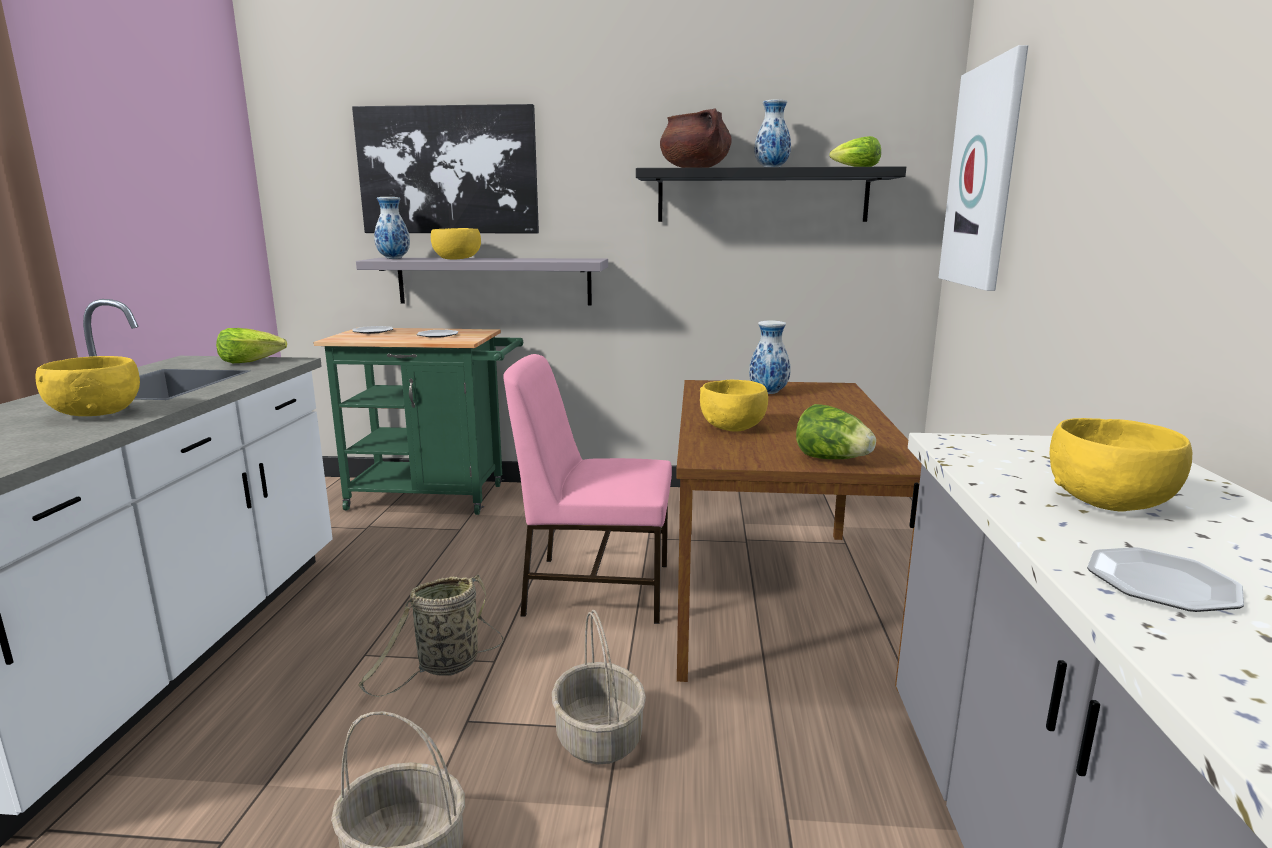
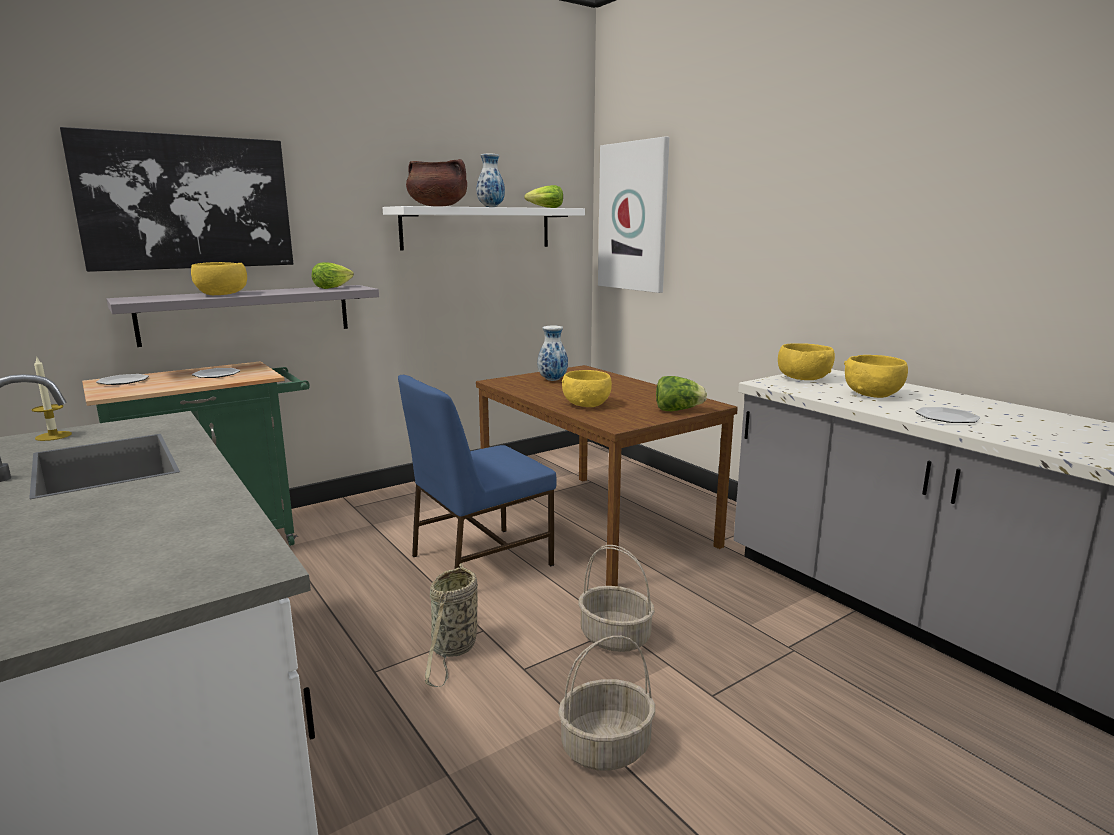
camera: 40 degrees left, 0 degrees up
yellow bowl [35,356,140,416] -> yellow bowl moved to [778,343,835,380]
lettuce [216,328,287,363] -> lettuce moved to [312,262,354,289]
vase [374,197,410,259] -> none
pink chair [503,354,672,624] -> blue chair [398,375,557,569]
black shelf [636,166,906,222] -> white shelf [383,206,585,250]
none -> candle [32,358,72,441]

